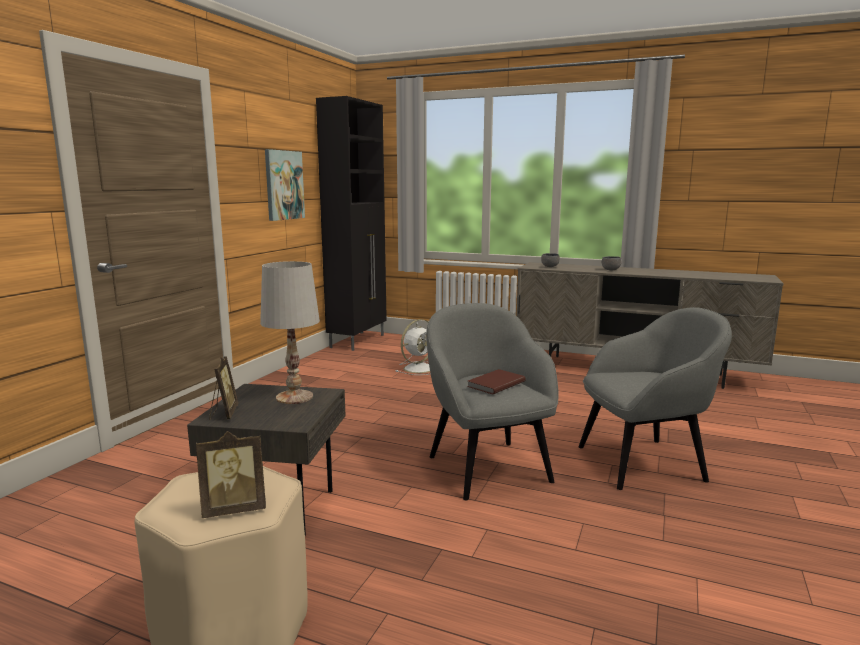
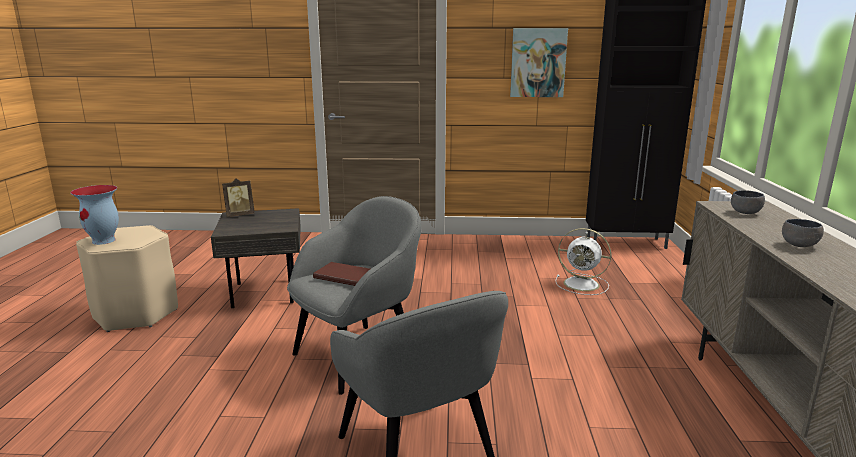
camera: 70 degrees right, 5 degrees up
picture frame [196,431,266,518] -> vase [70,185,119,245]
white table lamp [260,261,320,404] -> none

